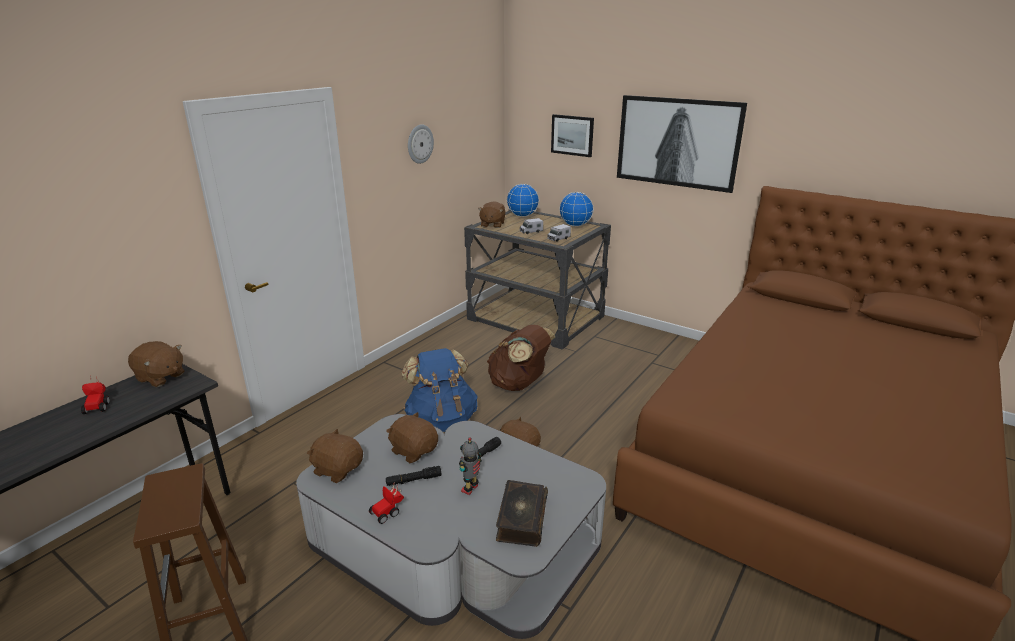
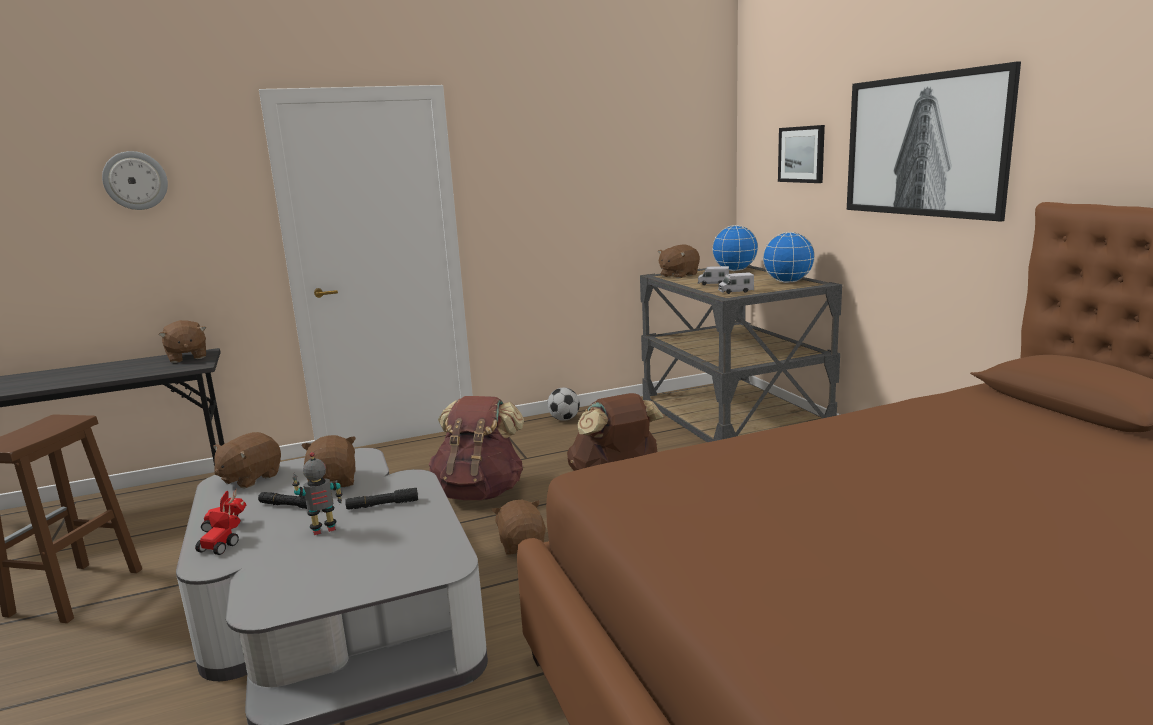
camera: 35 degrees right, 10 degrees down
toy car [81,376,110,414] -> toy car moved to [195,504,241,555]
brown plush toy [307,429,363,483] -> brown plush toy turned 120 degrees counterclockwise [213,432,281,489]
blue backpack [402,348,478,432] -> brown backpack [429,396,524,500]
wall clock [408,124,434,164] -> wall clock moved to [102,151,168,210]
book [496,480,548,547] -> none
none -> football [547,388,580,421]

